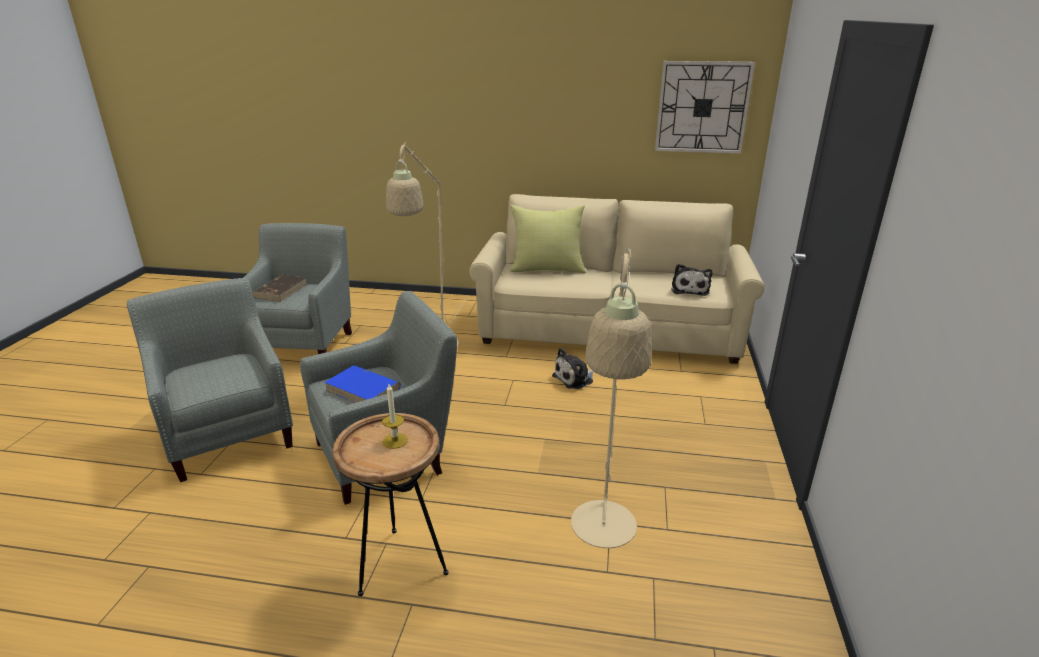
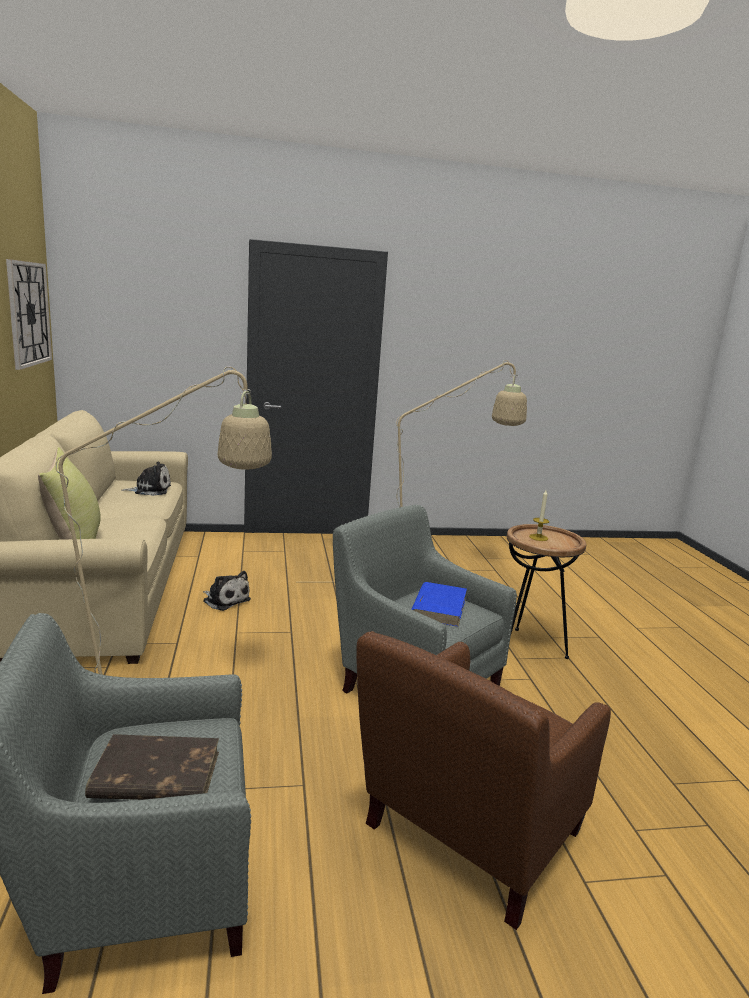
camera: 110 degrees left, 10 degrees down
grey armchair [127,278,293,482] -> brown armchair [356,631,611,930]

